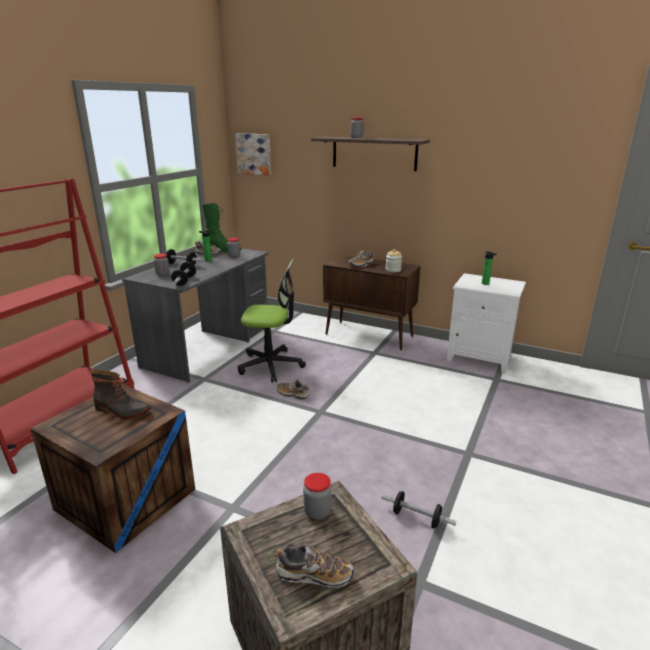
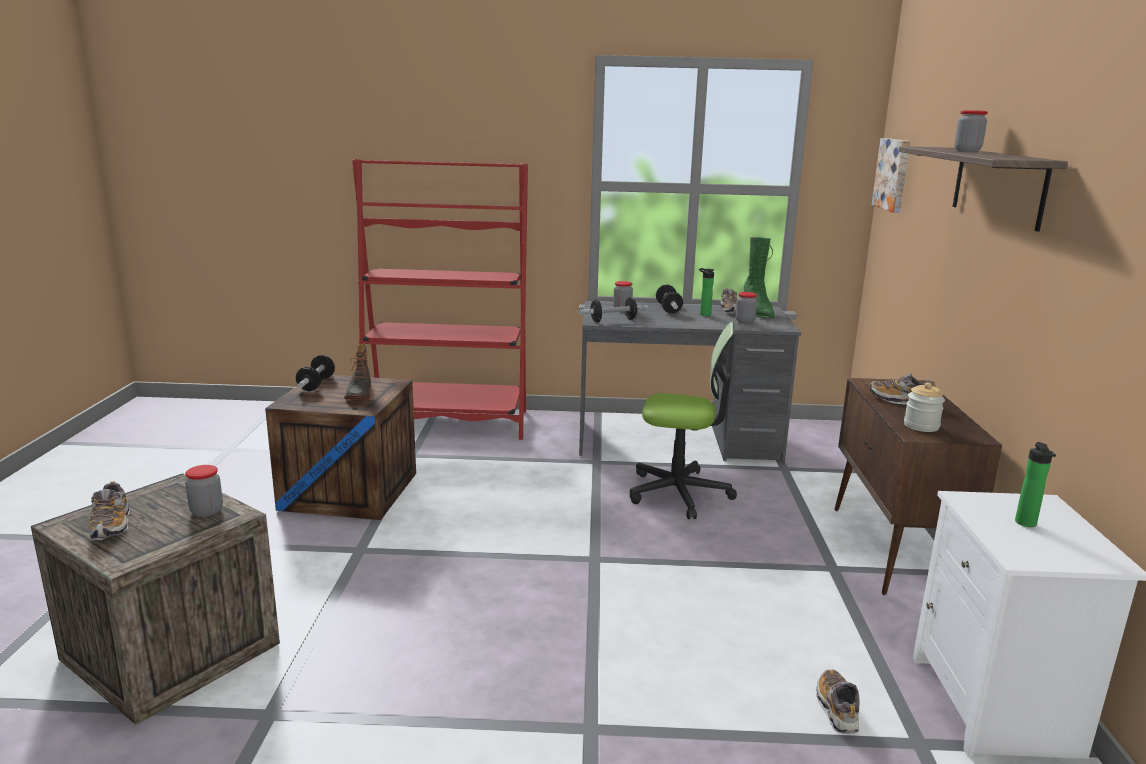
camera: 65 degrees right, 5 degrees down
office chair [238,259,306,383] -> office chair turned 60 degrees counterclockwise [630,322,737,519]
shoe [277,380,309,400] -> shoe moved to [816,669,860,734]
dumbbell [381,491,456,528] -> dumbbell moved to [296,355,335,391]

